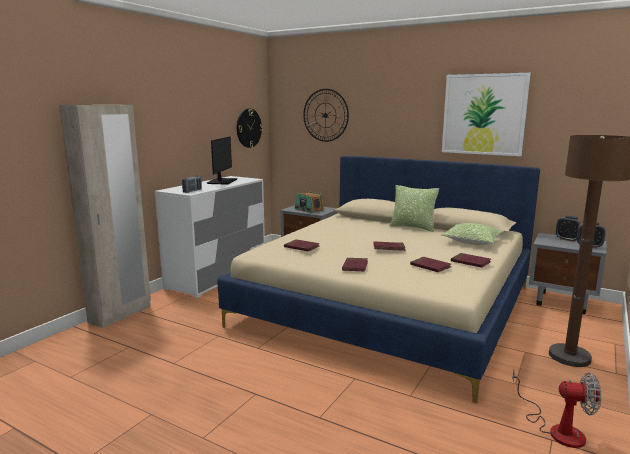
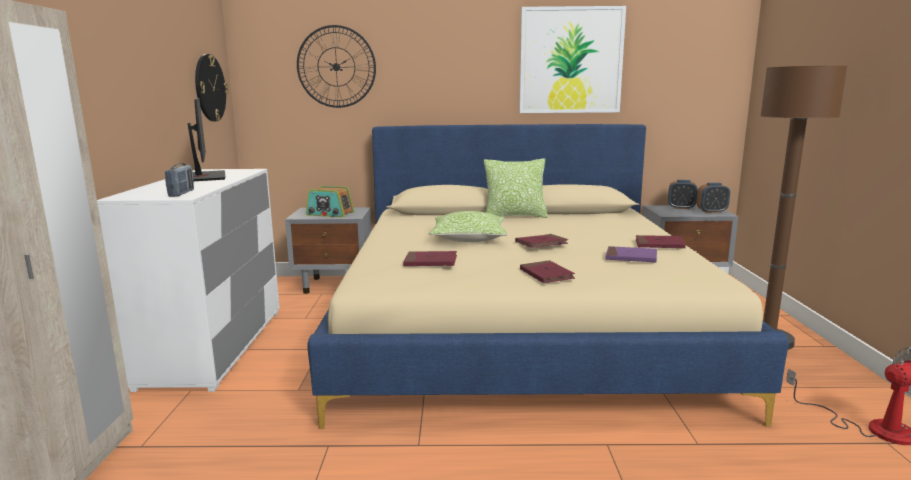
camera: 30 degrees left, 0 degrees up
red book [410,257,451,272] -> purple book [605,246,657,263]
pillow [441,223,504,245] -> pillow moved to [428,211,507,242]

